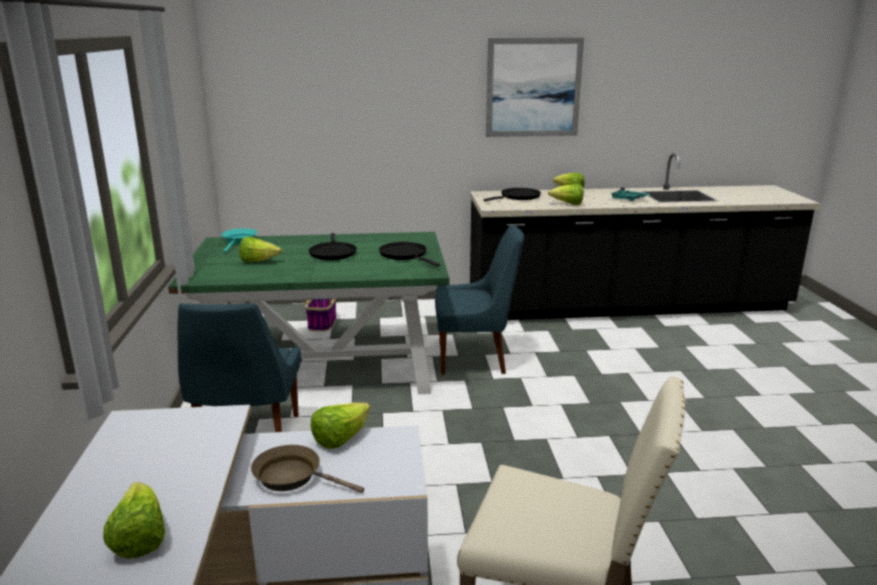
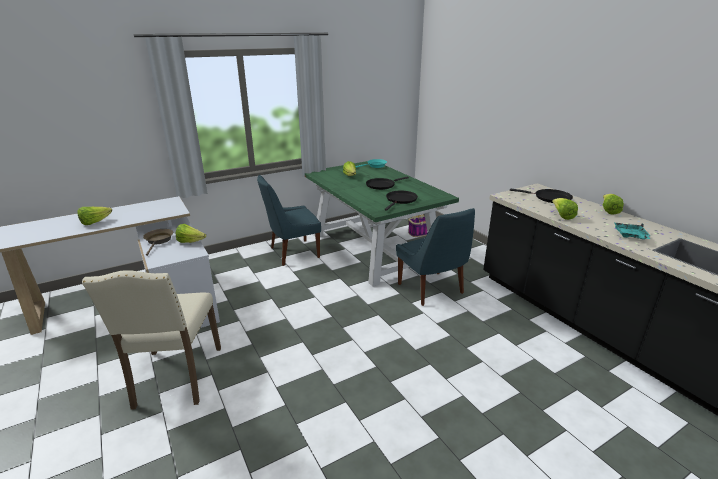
camera: 65 degrees right, 5 degrees up
picture [486,38,584,137] -> none

